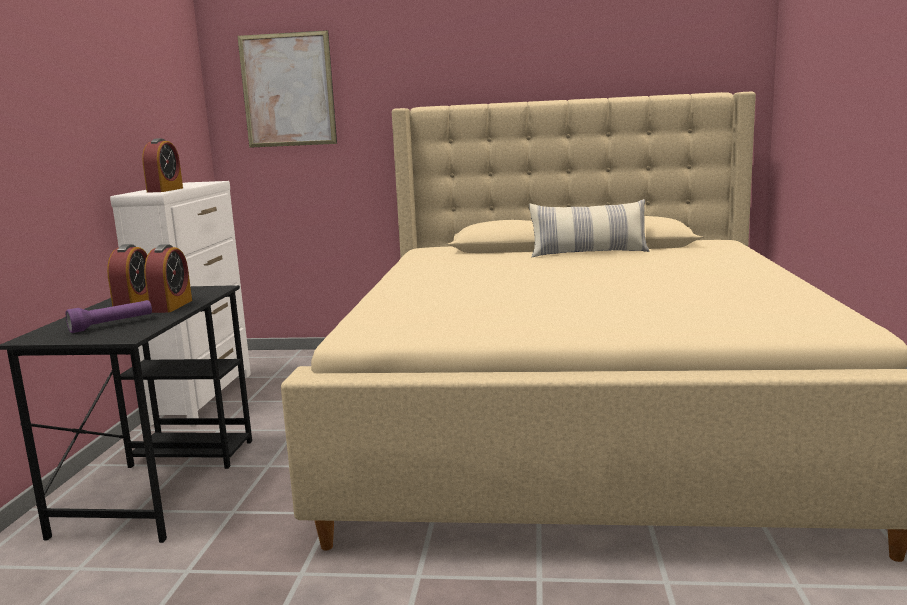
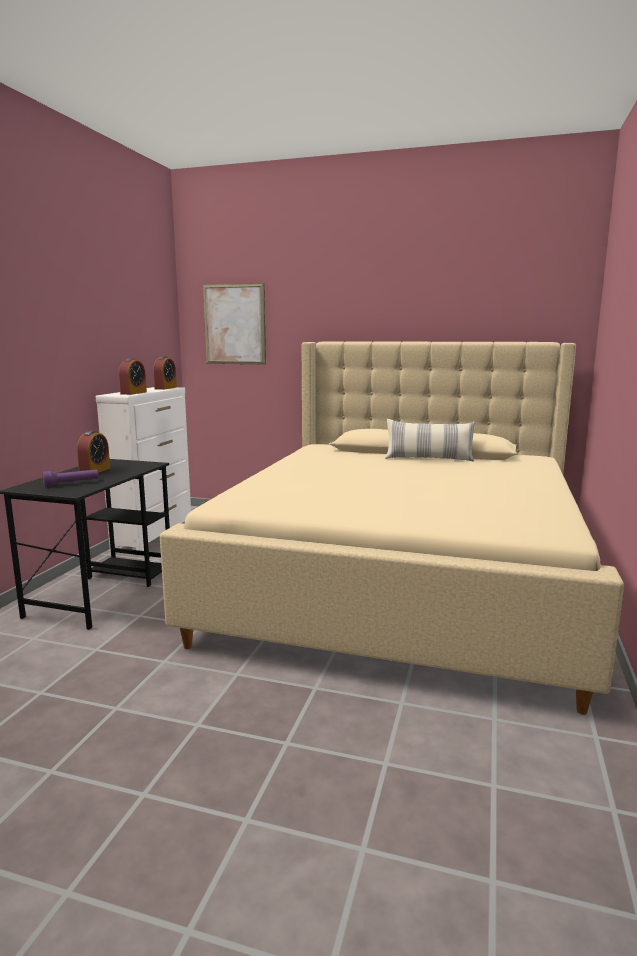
camera: 10 degrees right, 0 degrees up
alarm clock [144,244,192,313] -> alarm clock moved to [153,356,177,390]

